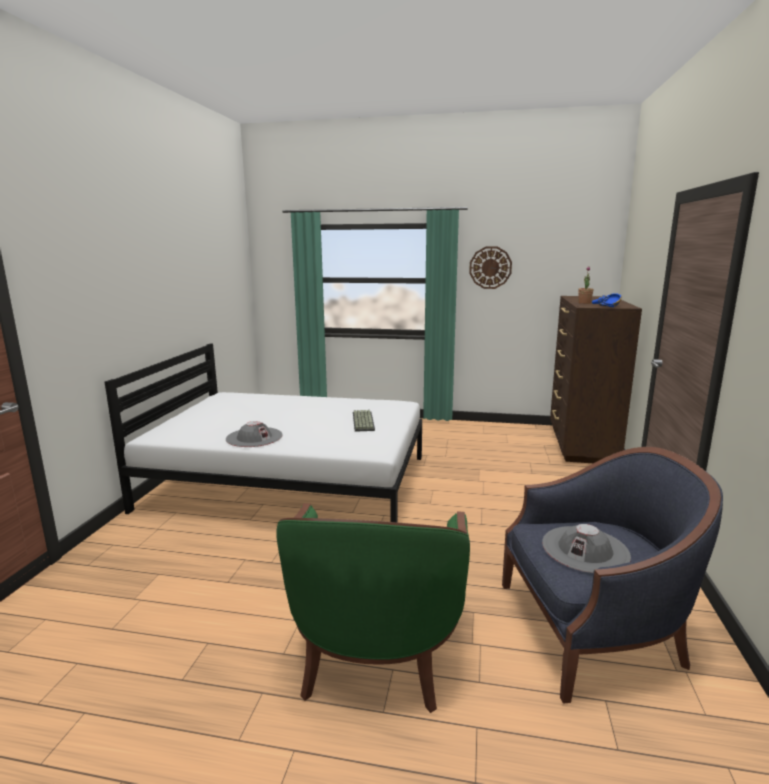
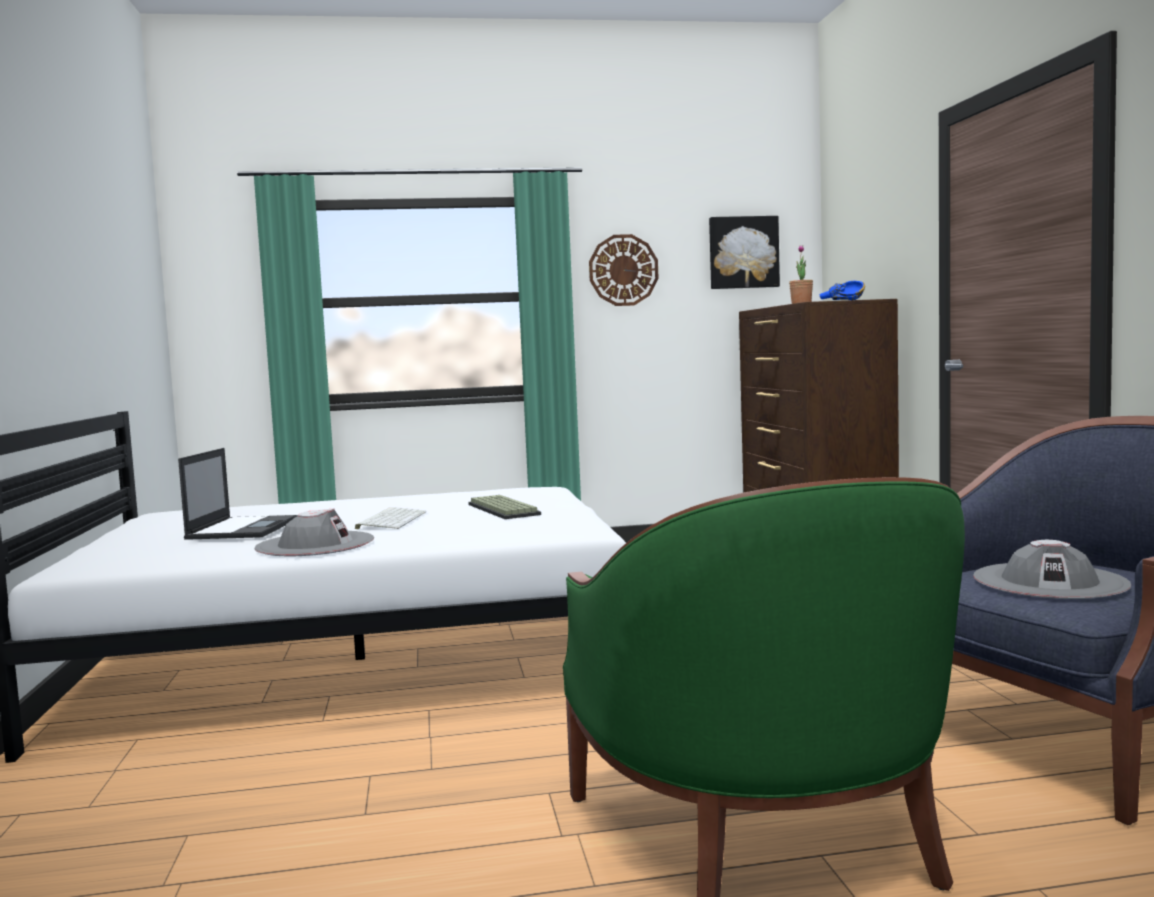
camera: 20 degrees left, 10 degrees down
none -> laptop [178,448,298,540]
none -> keyboard [355,507,427,529]
none -> picture [709,216,780,289]

